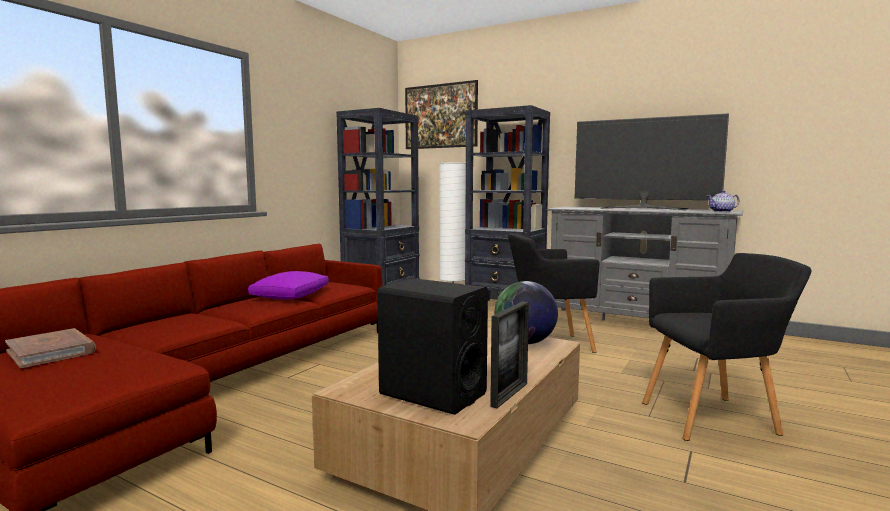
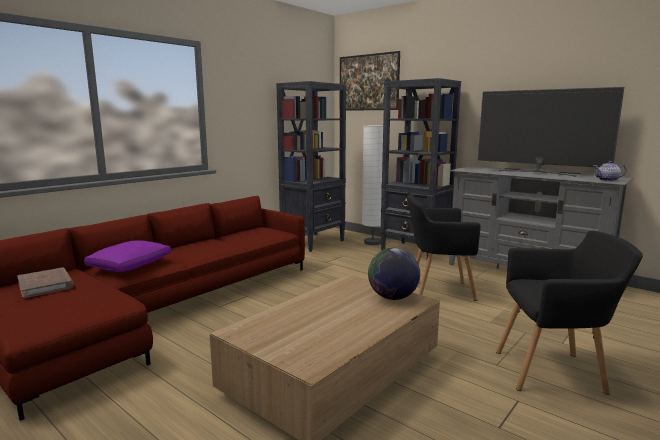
camera: 10 degrees right, 5 degrees up
purple pillow [248,271,329,300] -> purple pillow moved to [84,240,171,272]
black speaker [377,278,488,415] -> none
picture frame [490,301,529,409] -> none

